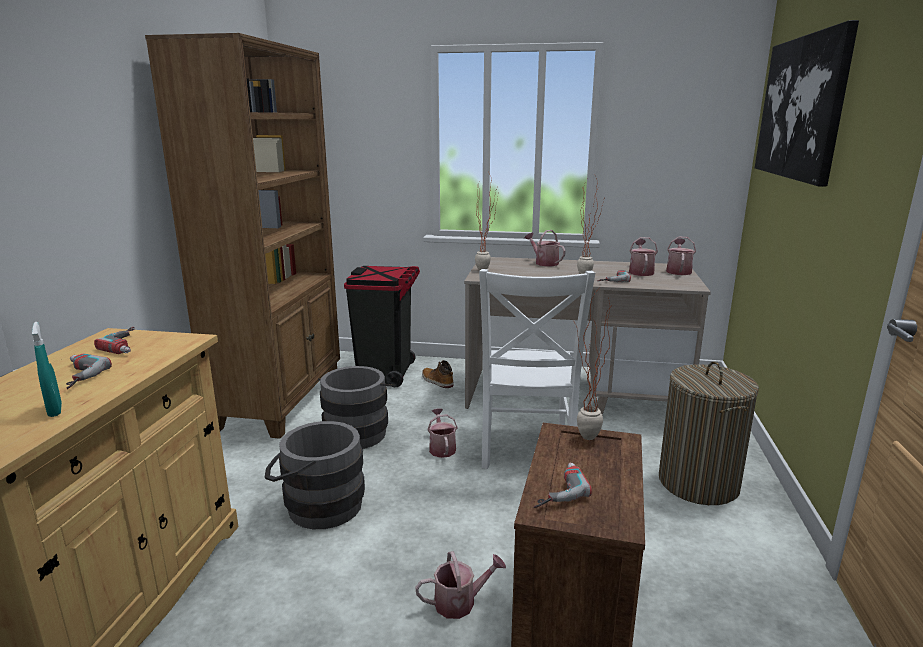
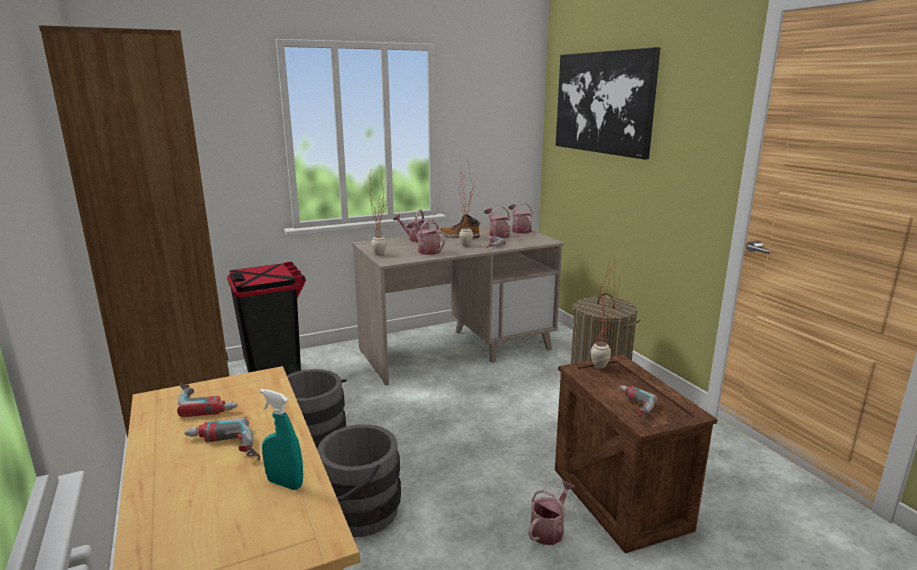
camera: 35 degrees left, 0 degrees up
boot [422,360,454,388] -> boot moved to [440,214,480,238]
watering can [427,408,458,458] -> watering can moved to [407,219,445,255]
white chair [479,269,595,469] -> none

